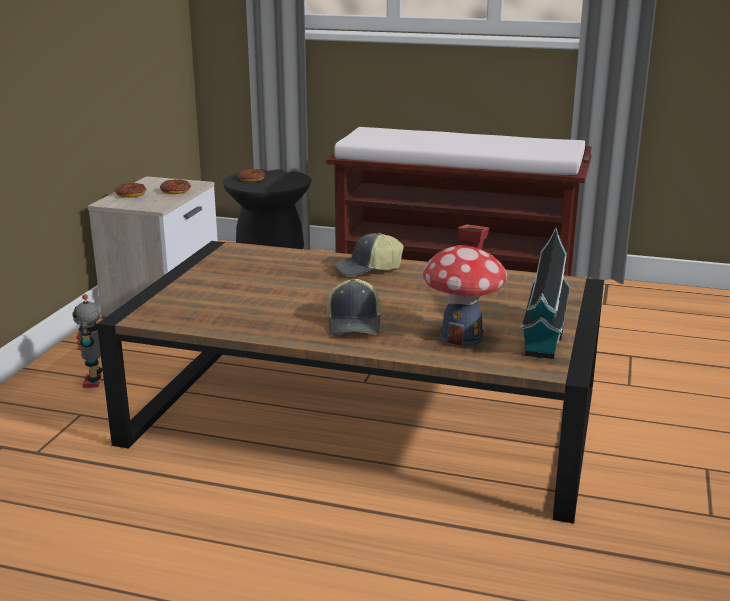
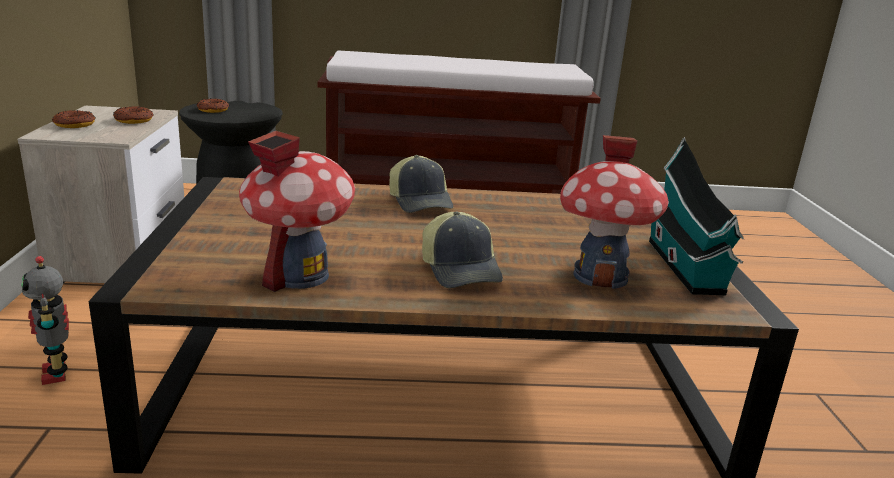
camera: 20 degrees left, 0 degrees up
cap [333,233,404,276] -> cap turned 75 degrees counterclockwise [389,155,453,213]
none -> toy house [239,131,355,292]

